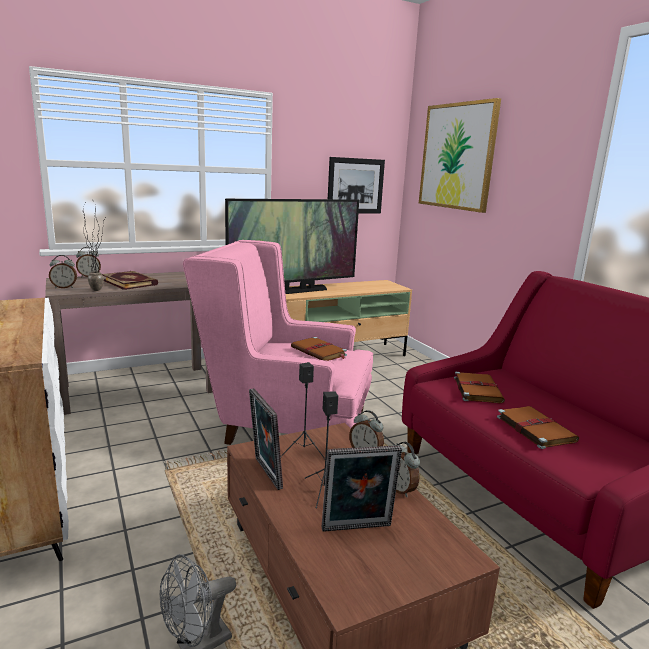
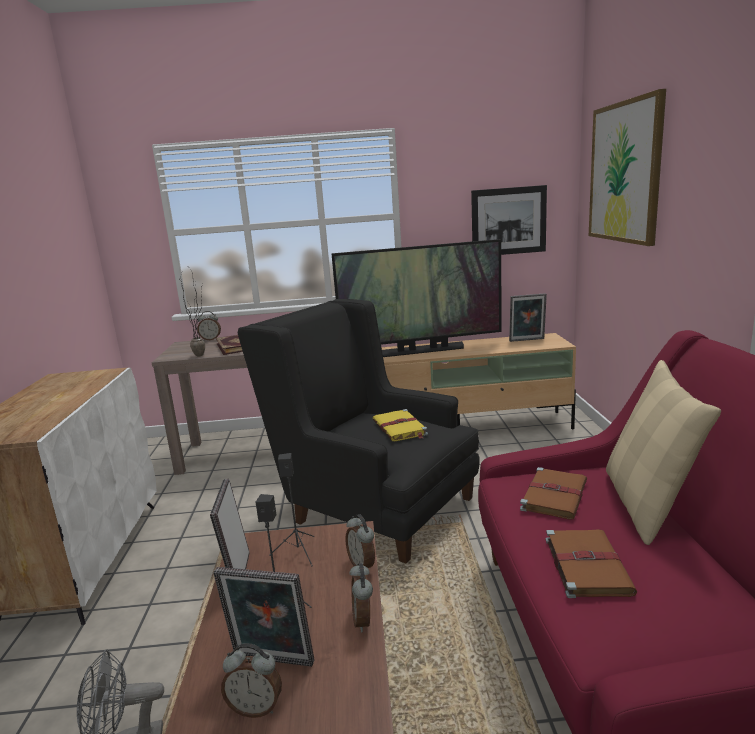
camera: 25 degrees right, 0 degrees up
alarm clock [49,255,77,288] -> alarm clock moved to [221,643,282,718]
pink armchair [183,240,373,445] -> black armchair [238,299,480,563]
brown book [291,337,347,361] -> yellow book [373,409,428,441]
none -> picture frame [509,293,547,342]
none -> beige pillow [606,360,721,545]

